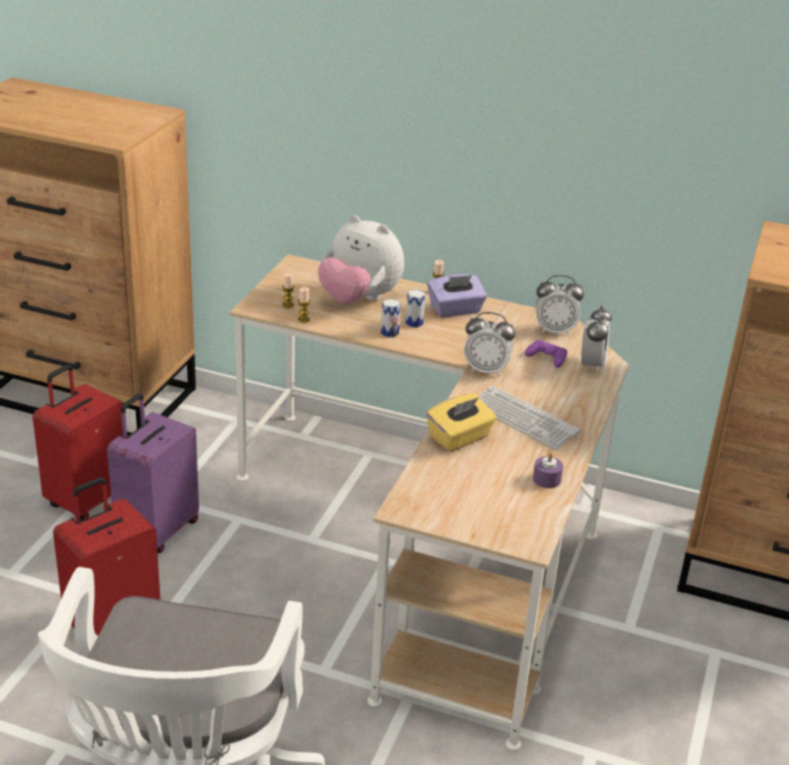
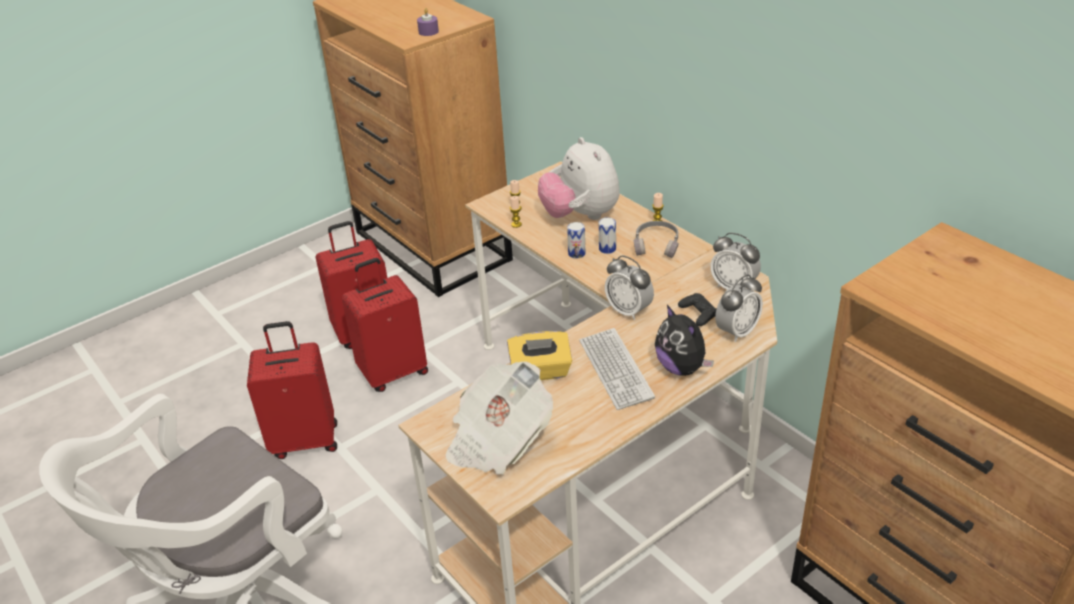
camera: 35 degrees right, 5 degrees up
purple suitcase [107,393,199,553] -> red suitcase [341,258,428,392]
purple tissue box [427,274,487,317] -> grey headphones [634,221,679,258]
purple game controller [525,340,567,368] -> black game controller [678,293,716,326]
purple candle [533,452,563,488] -> purple candle moved to [417,8,439,36]
none -> newspaper [445,361,553,475]
none -> plush toy [655,305,714,376]

